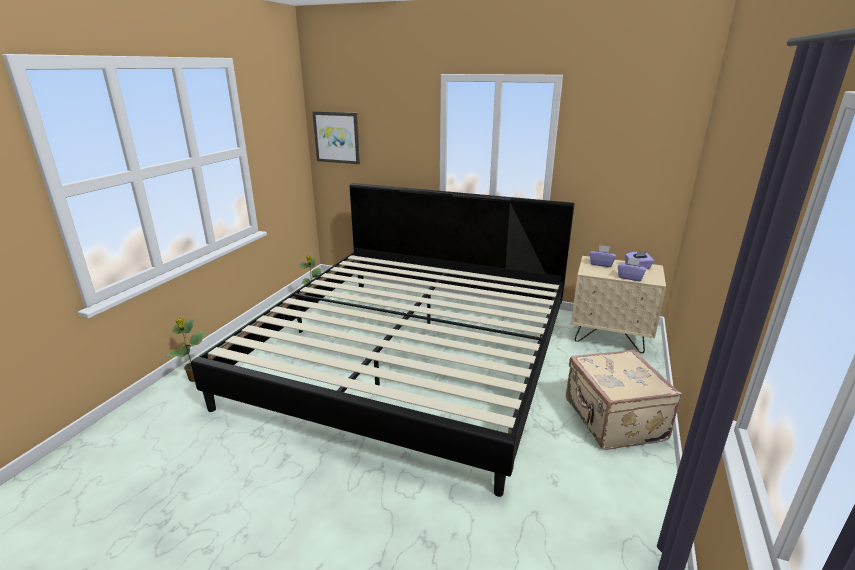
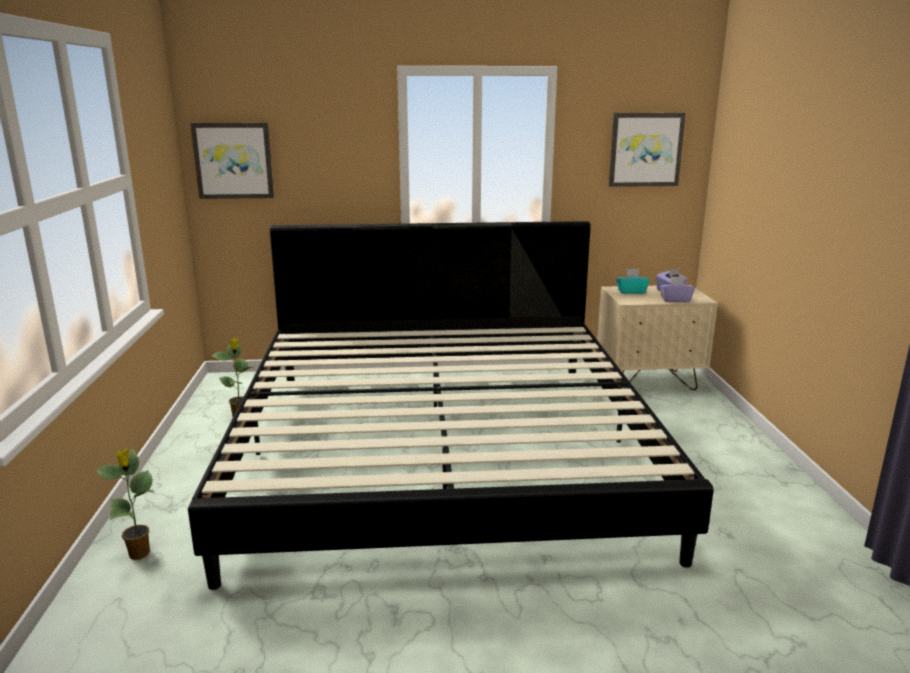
camera: 25 degrees left, 5 degrees down
beige suitcase [566,350,682,450] -> none
purple tissue box [590,245,616,267] -> turquoise tissue box [616,269,650,294]
none -> picture [608,113,686,187]

